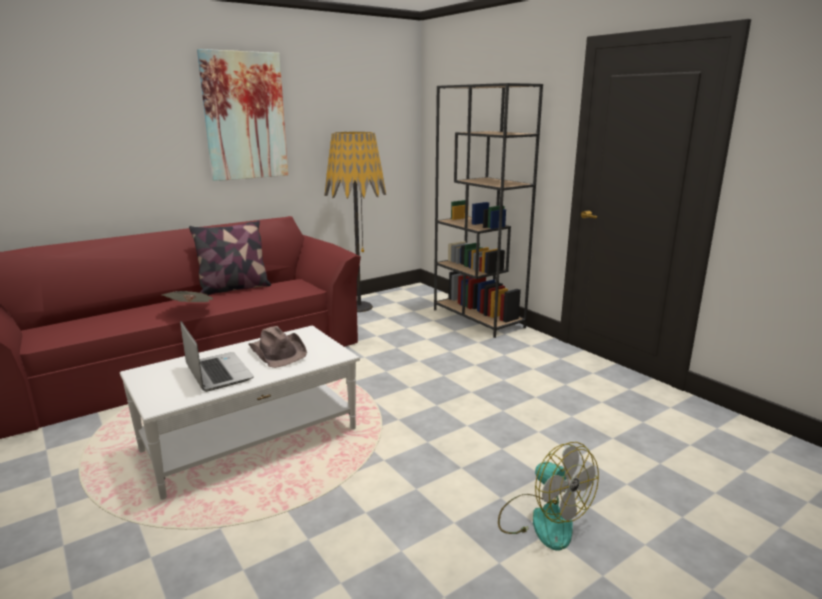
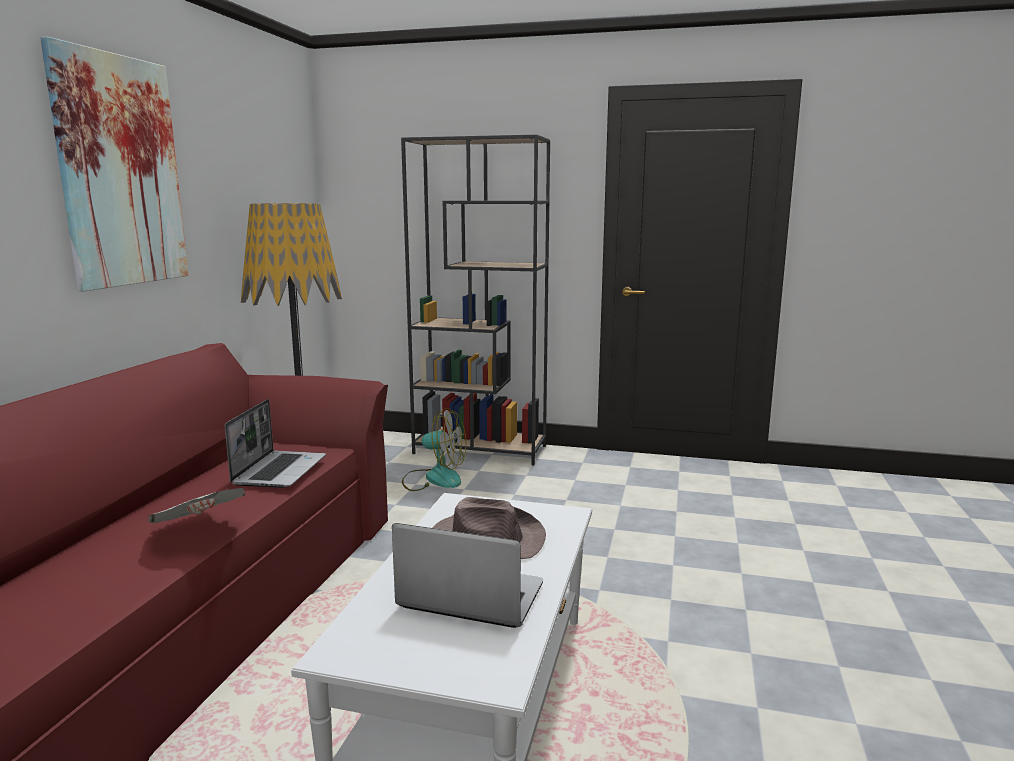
camera: 40 degrees left, 5 degrees down
pillow [189,220,271,295] -> none
fan [498,442,599,551] -> fan moved to [402,408,466,491]
none -> laptop [225,399,326,488]

